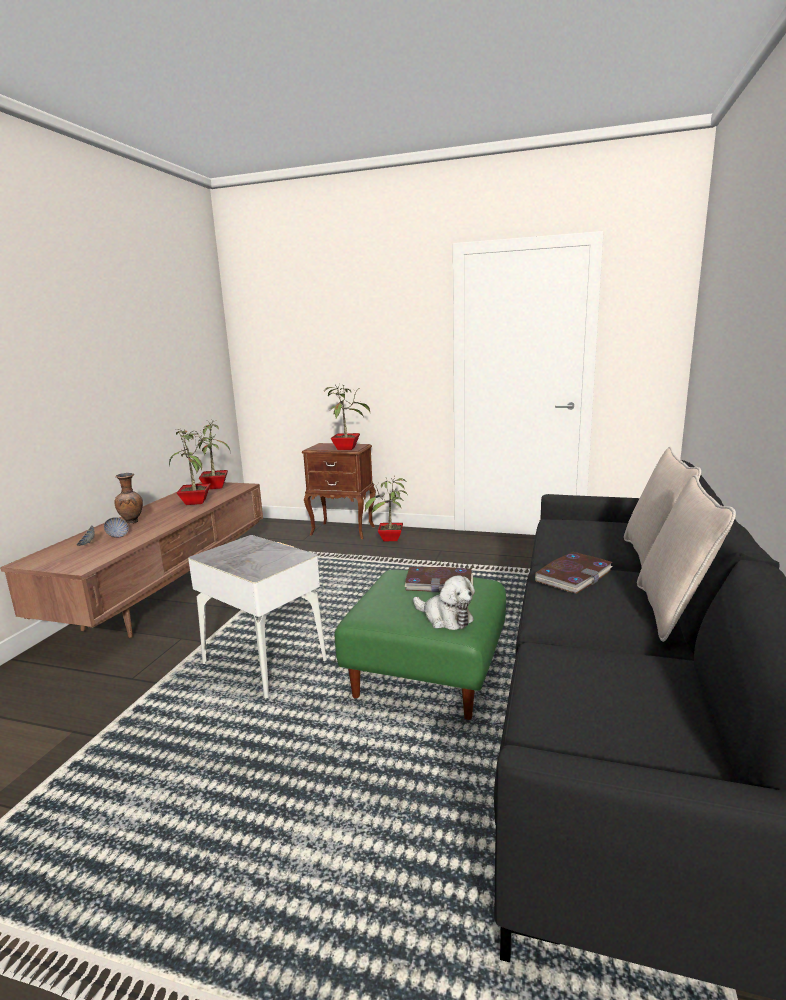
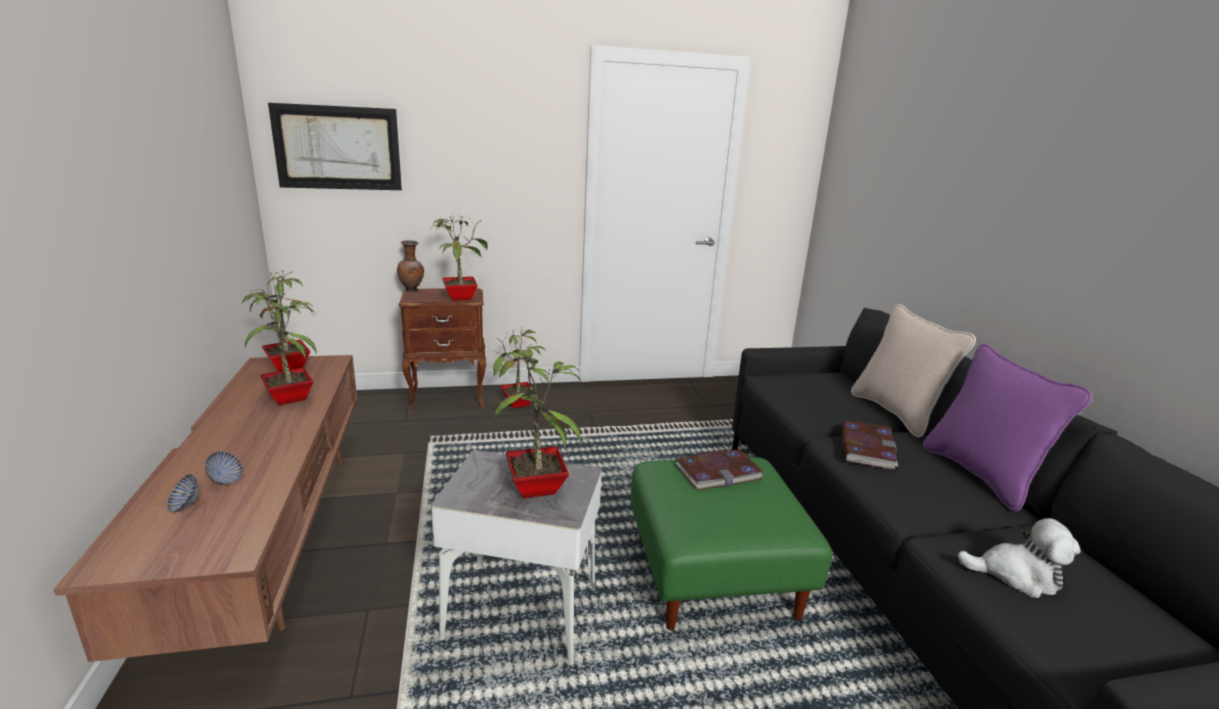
camera: 30 degrees left, 5 degrees up
brown vase [114,473,143,524] -> brown vase moved to [397,240,424,292]
plush toy [413,575,475,630] -> plush toy moved to [957,518,1081,598]
beige pillow [637,475,736,642] -> purple pillow [923,344,1092,511]
none -> picture [268,103,402,190]
none -> potted plant [493,350,583,498]

